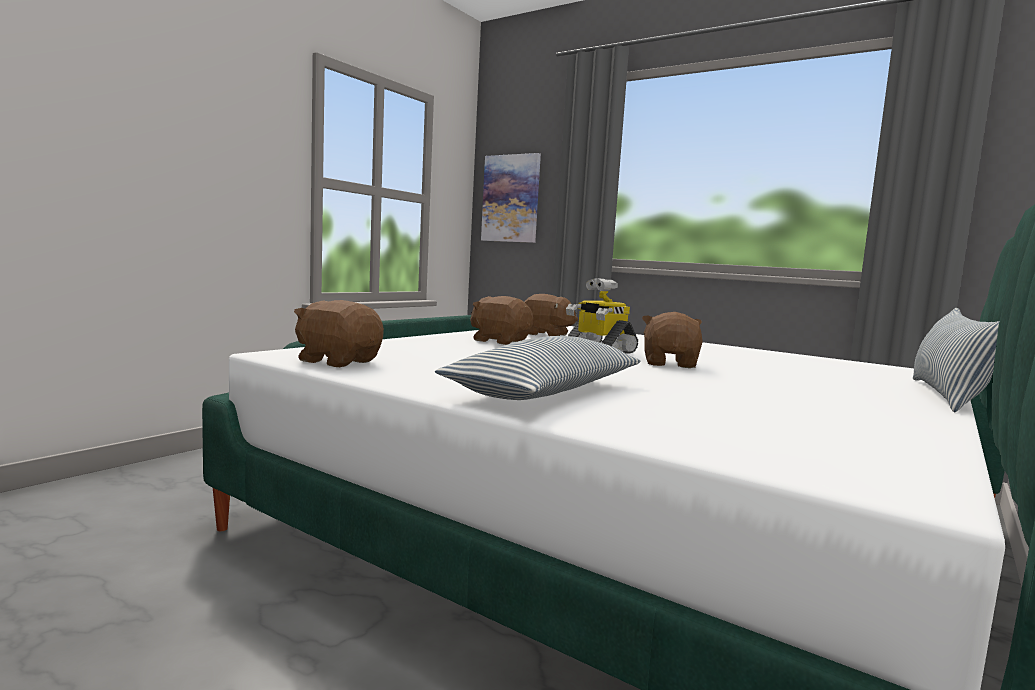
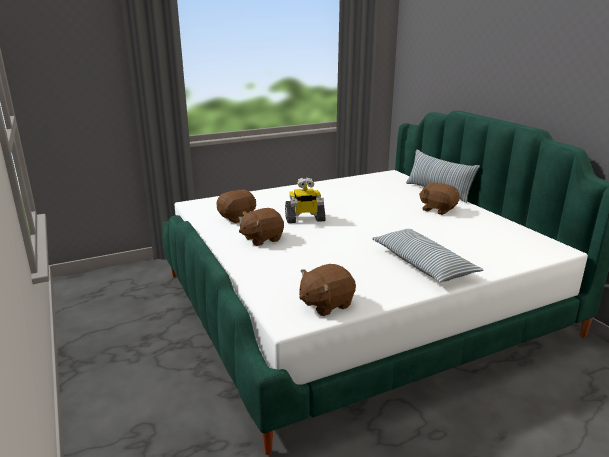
camera: 60 degrees left, 15 degrees up
picture [481,153,541,243] -> none
brown plush toy [642,312,703,368] -> brown plush toy moved to [419,183,460,215]

